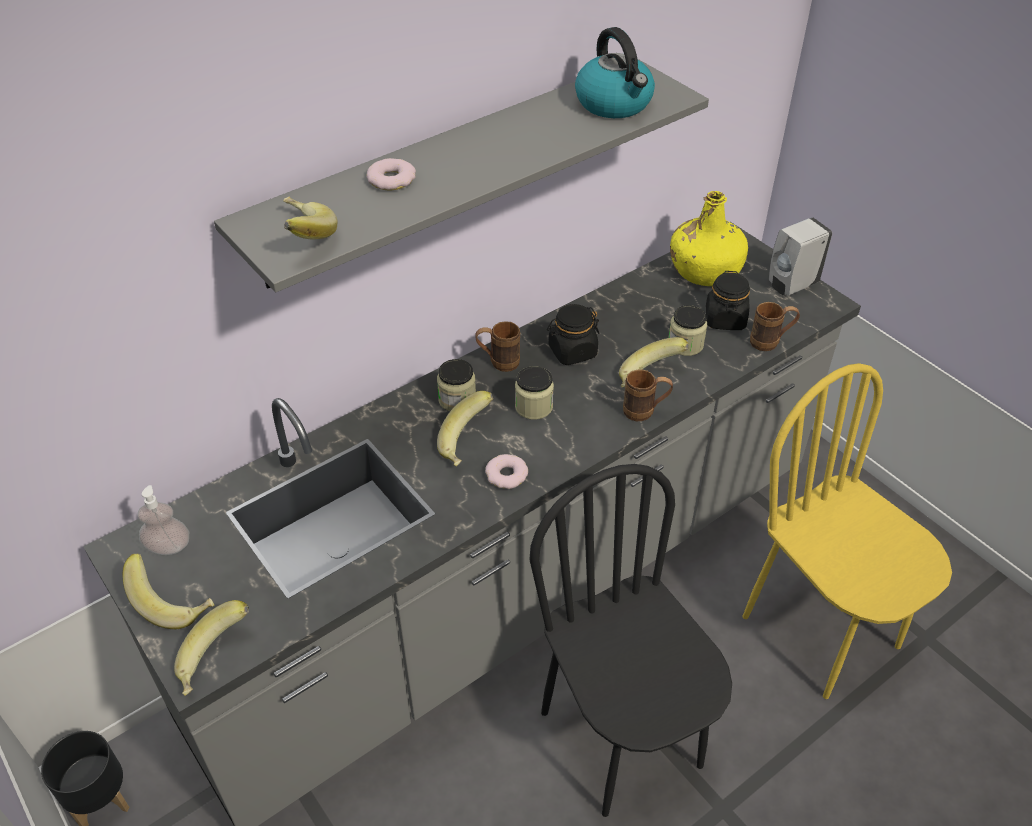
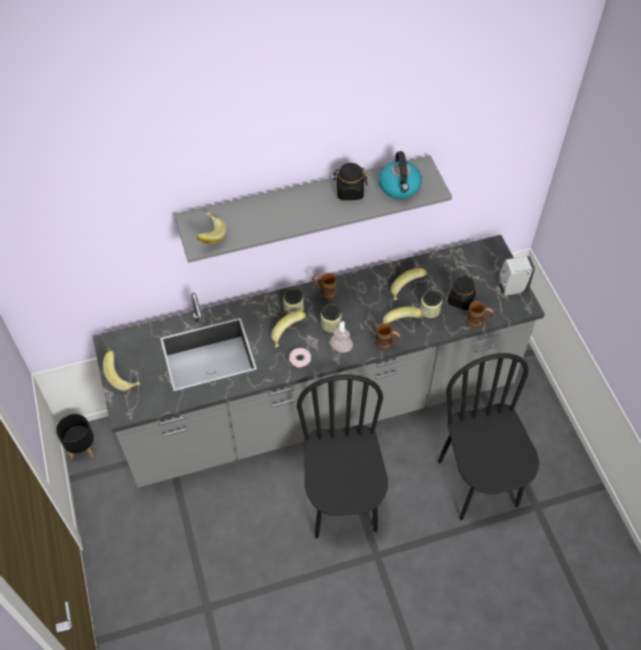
camera: 20 degrees right, 10 degrees up
soap dispenser [138,485,189,555] -> soap dispenser moved to [330,321,353,353]
banana [174,600,249,696] -> banana moved to [391,268,427,300]
donut [367,158,416,190] -> none
black jar [547,304,600,365] -> black jar moved to [333,163,367,200]
yellow bottle [670,191,748,286] -> none
yellow chair [743,363,952,699] -> black chair [438,353,539,520]

